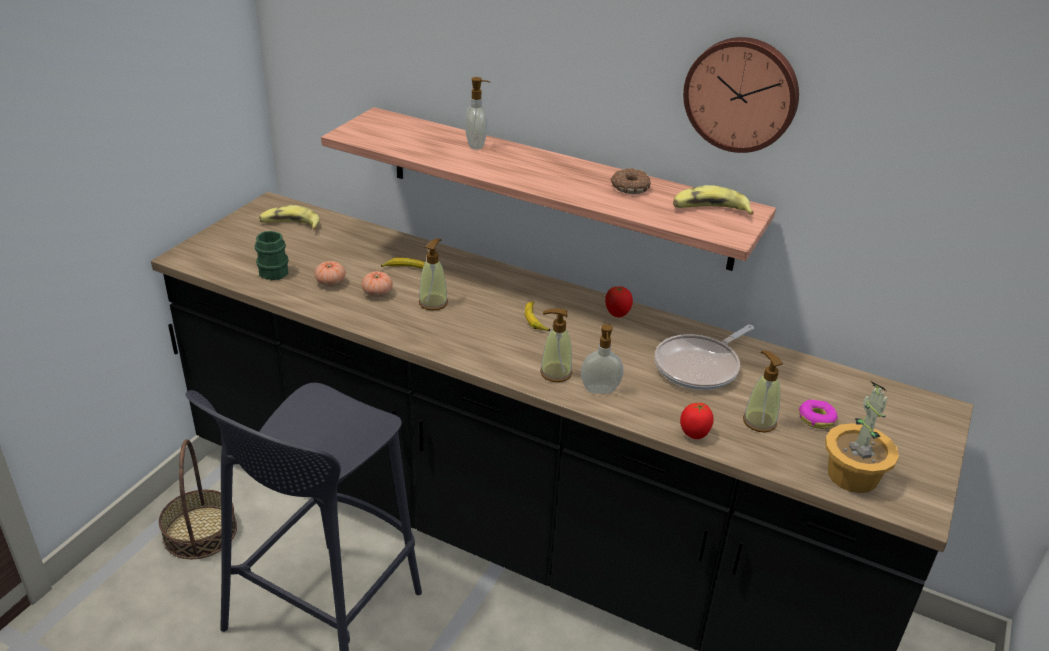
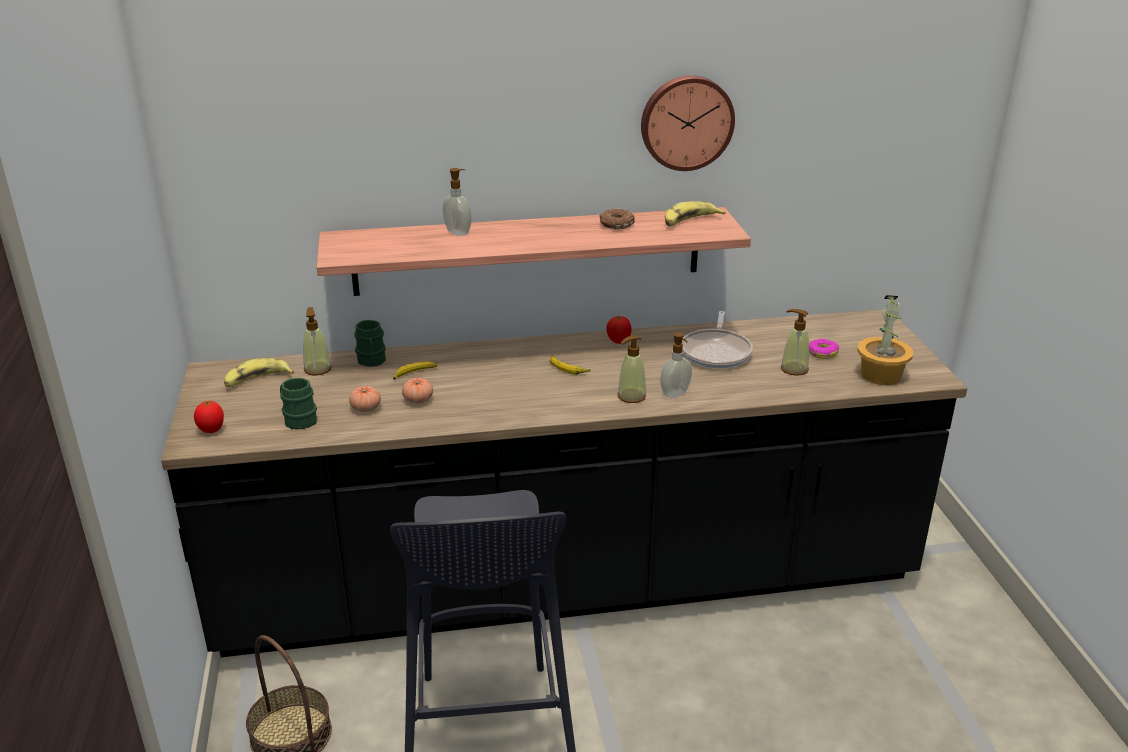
camera: 35 degrees left, 5 degrees down
soap dispenser [419,239,448,310] -> soap dispenser moved to [303,307,332,375]
tomato [680,403,714,439] -> tomato moved to [194,401,224,433]
none -> green mug [354,320,386,367]

